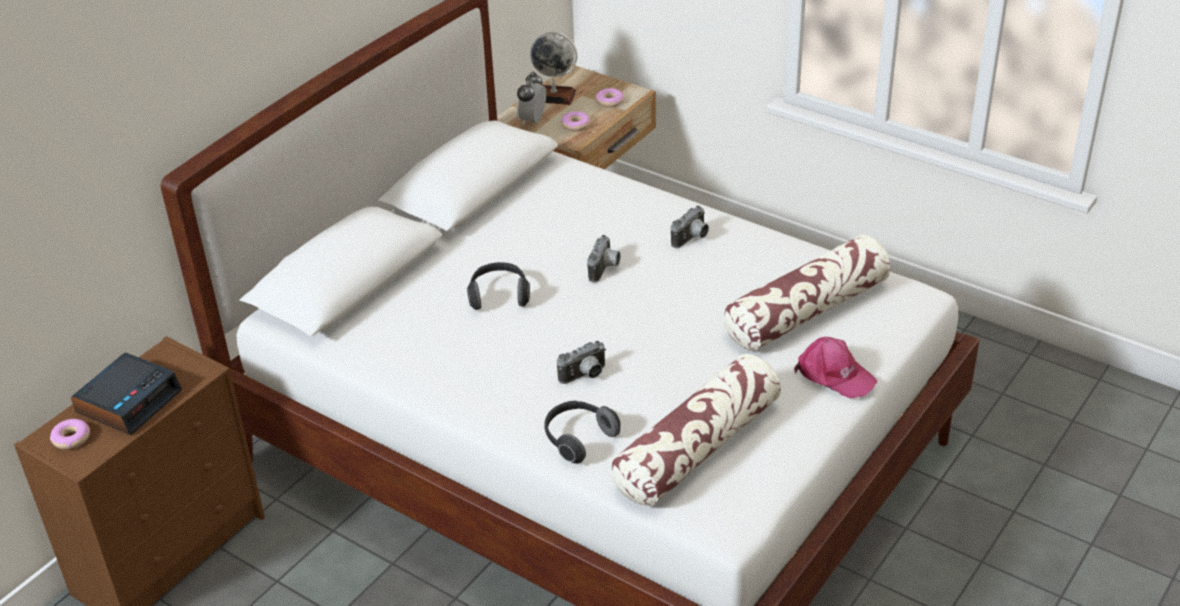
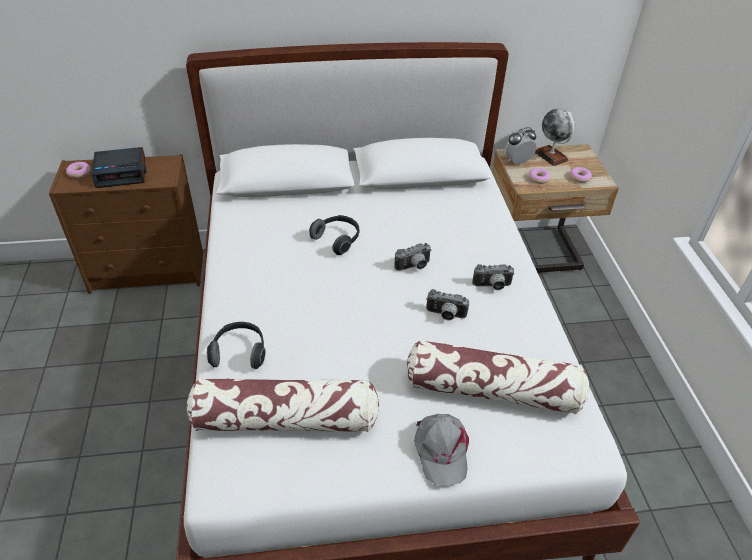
camera: 45 degrees right, 5 degrees up
camera [557,341,606,384] -> camera moved to [426,289,469,320]
pink cap [794,337,878,399] -> grey cap [414,414,469,486]

